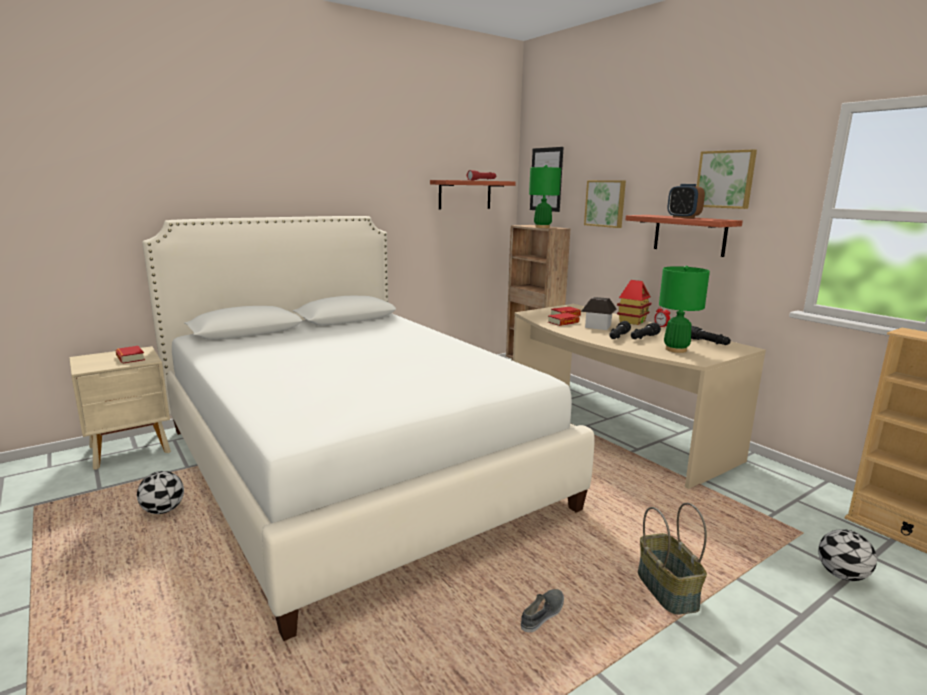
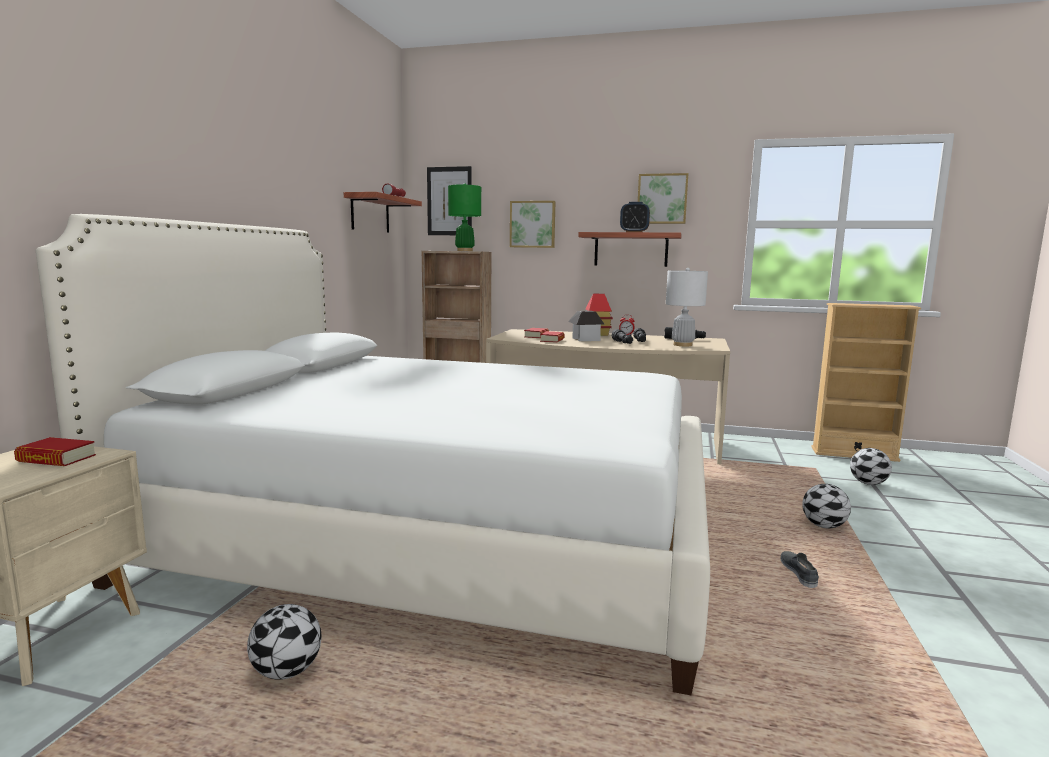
camera: 40 degrees left, 5 degrees down
basket [638,503,707,615] -> football [802,484,851,528]
green table lamp [659,266,710,353] -> white table lamp [666,268,708,346]

